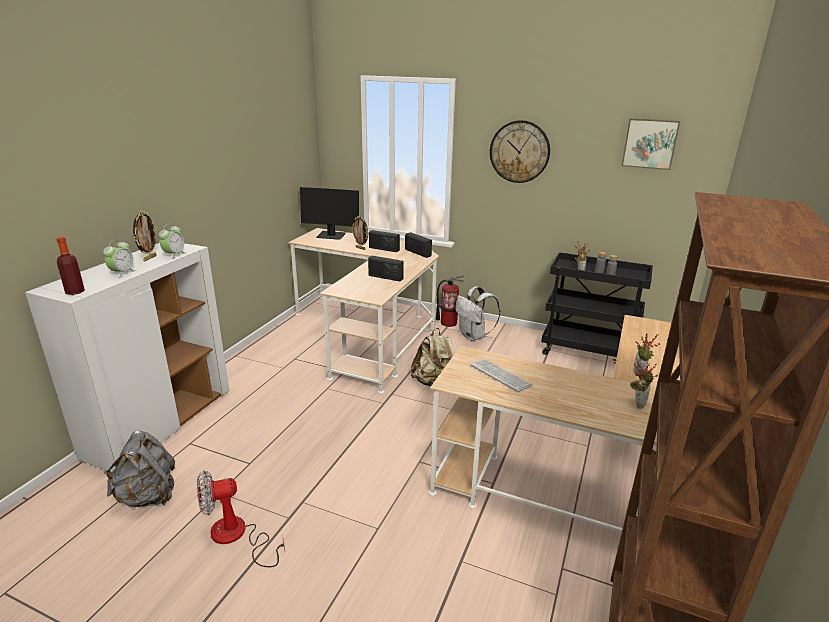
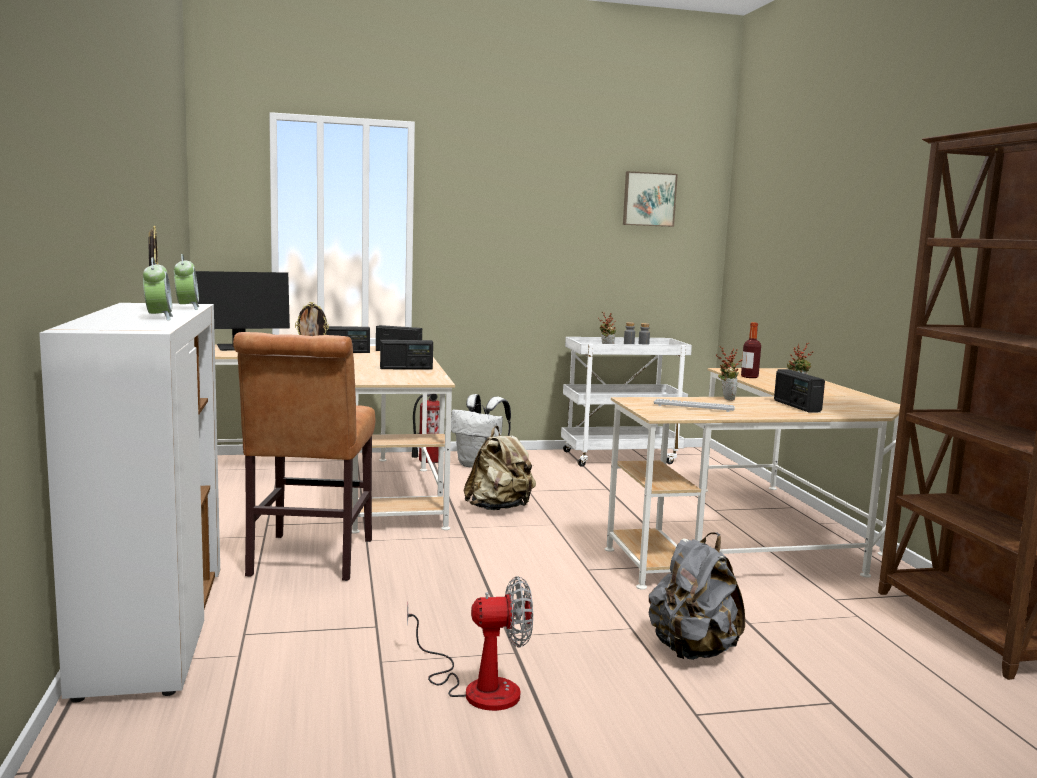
camera: 35 degrees left, 15 degrees down
bottle [56,237,85,295] -> bottle moved to [741,322,761,378]
grey backpack [104,430,175,507] -> grey backpack moved to [649,533,745,660]
fan [197,471,285,567] -> fan turned 135 degrees counterclockwise [407,576,533,711]
wall clock [490,120,550,183] -> none
black cart [541,252,653,363] -> white cart [561,337,692,467]
potted plant [630,358,658,409] -> potted plant moved to [716,346,743,401]
none -> brown chair [233,332,375,581]
none -> radio [774,369,825,413]

